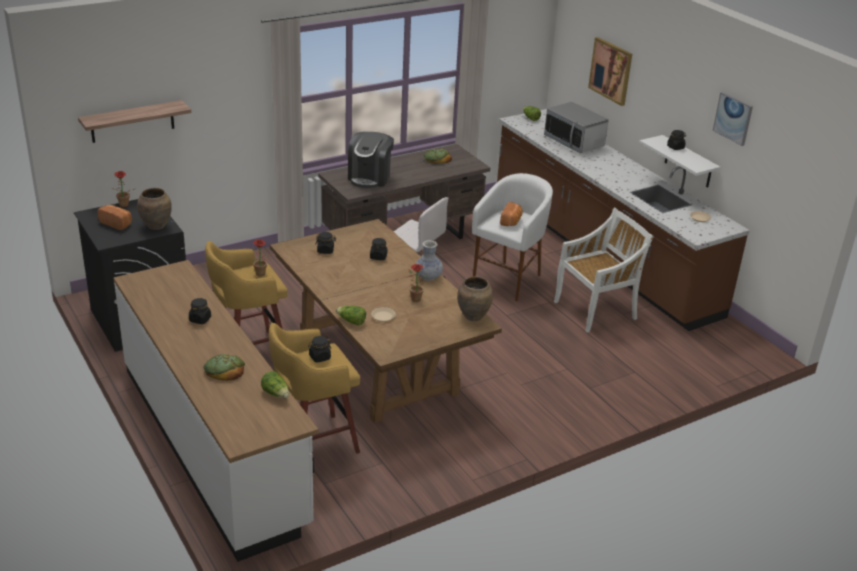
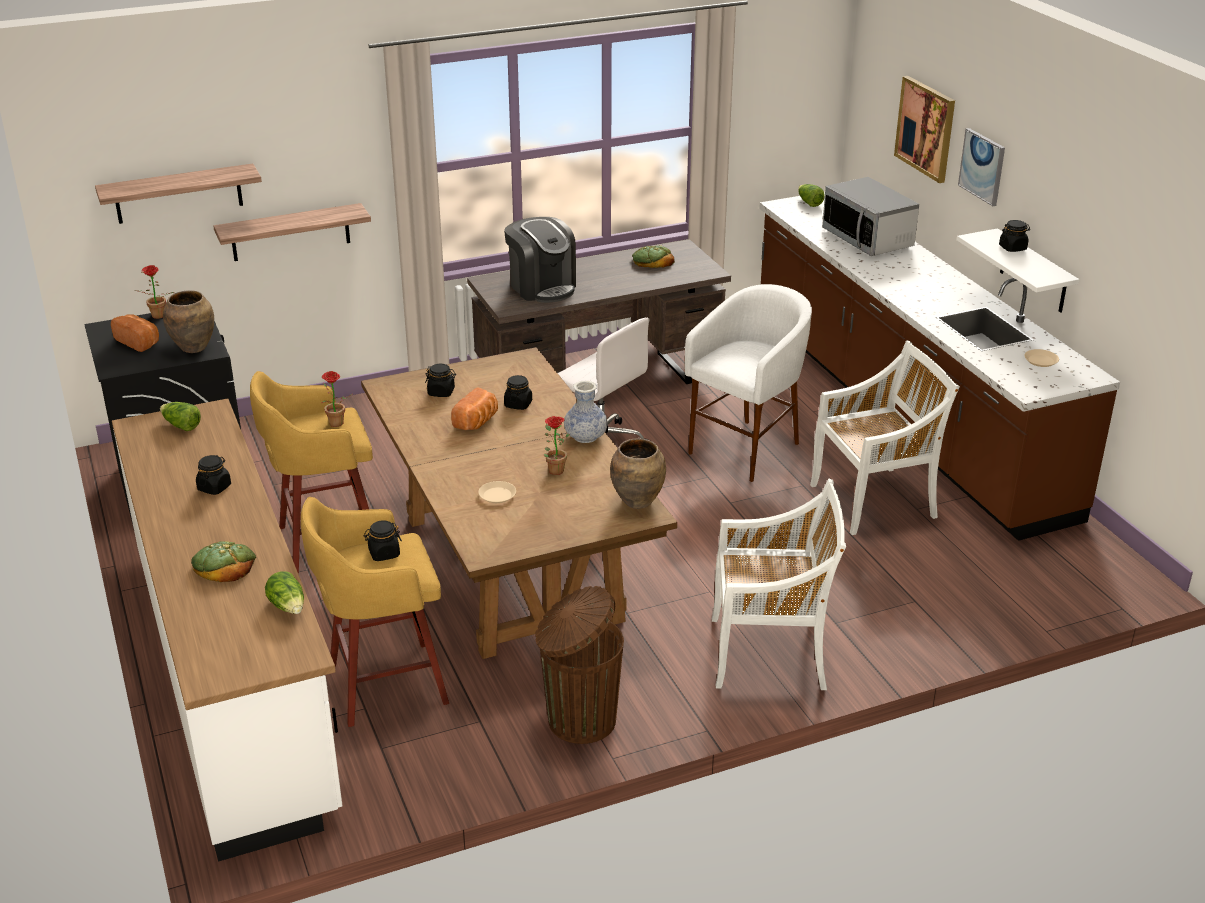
camera: 10 degrees right, 0 degrees up
lettuce [336,306,366,326] -> lettuce moved to [160,402,201,431]
coffee machine [348,132,394,189] -> coffee machine turned 60 degrees counterclockwise [504,217,576,303]
bread [500,202,523,226] -> bread moved to [451,387,498,430]
picture [713,92,753,146] -> picture moved to [958,128,1005,206]
none -> shelf [213,203,371,261]
none -> brown trash can [535,586,624,744]
none -> white chair [712,479,846,690]

